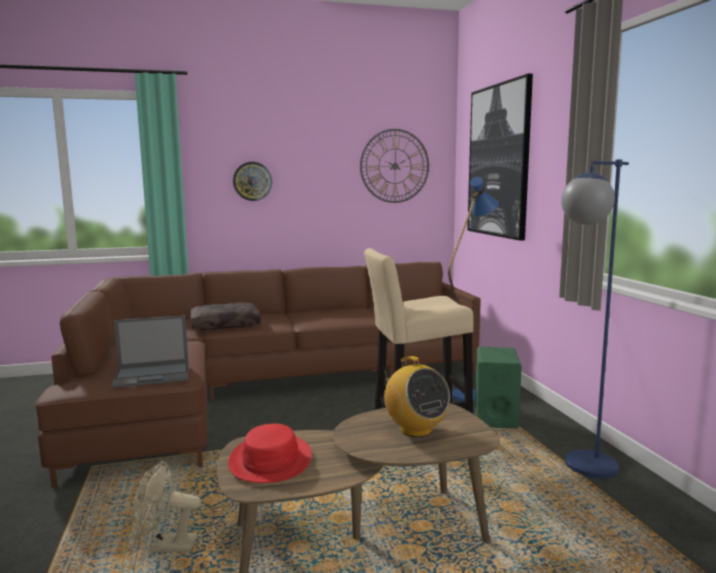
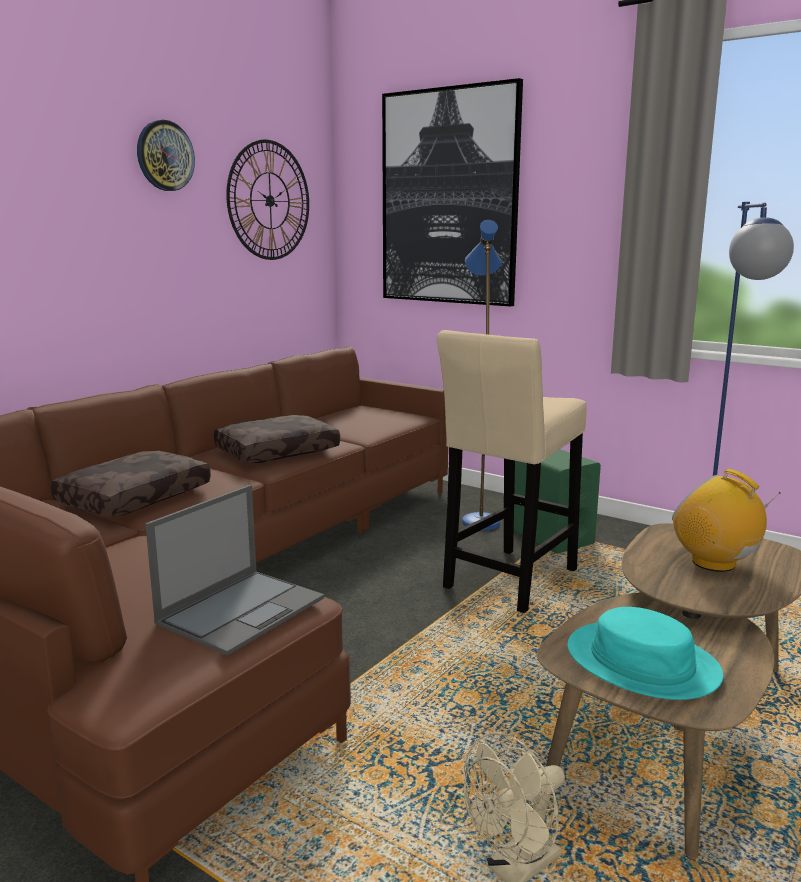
camera: 40 degrees left, 5 degrees up
red hat [228,424,312,483] -> turquoise hat [567,607,724,700]
wall clock [233,162,272,201] -> wall clock moved to [137,120,195,191]
radio [383,356,450,437] -> radio turned 150 degrees counterclockwise [672,469,781,572]
none -> brown pillow [214,415,340,463]

